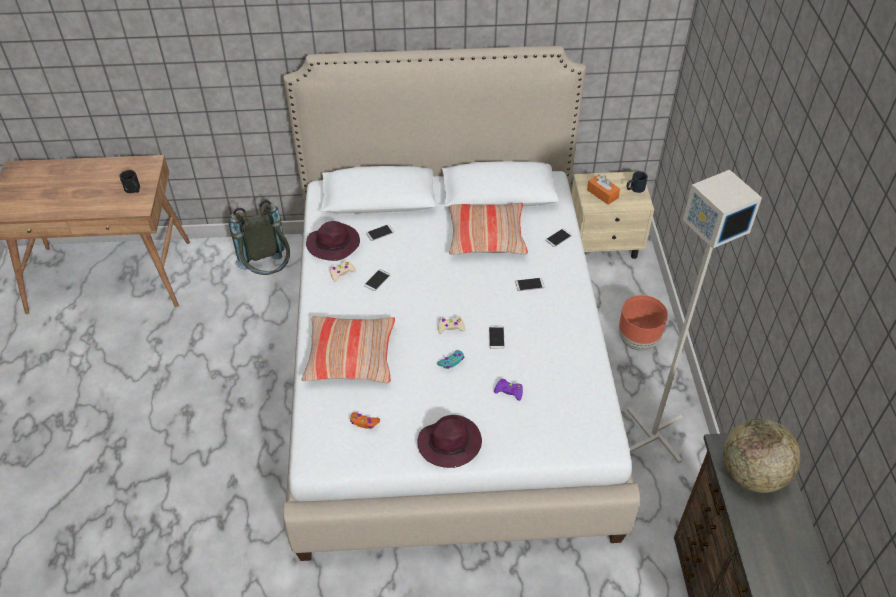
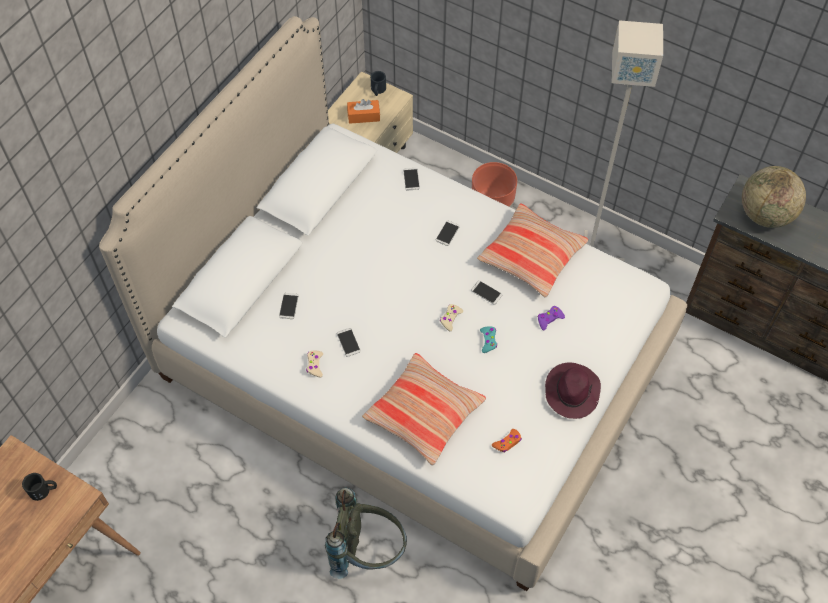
camera: 55 degrees left, 10 degrees up
grey backpack [229,200,290,275] -> grey backpack moved to [325,488,407,579]
purple hat [306,221,360,261] -> none
pillow [449,203,528,255] -> pillow moved to [477,203,588,298]

